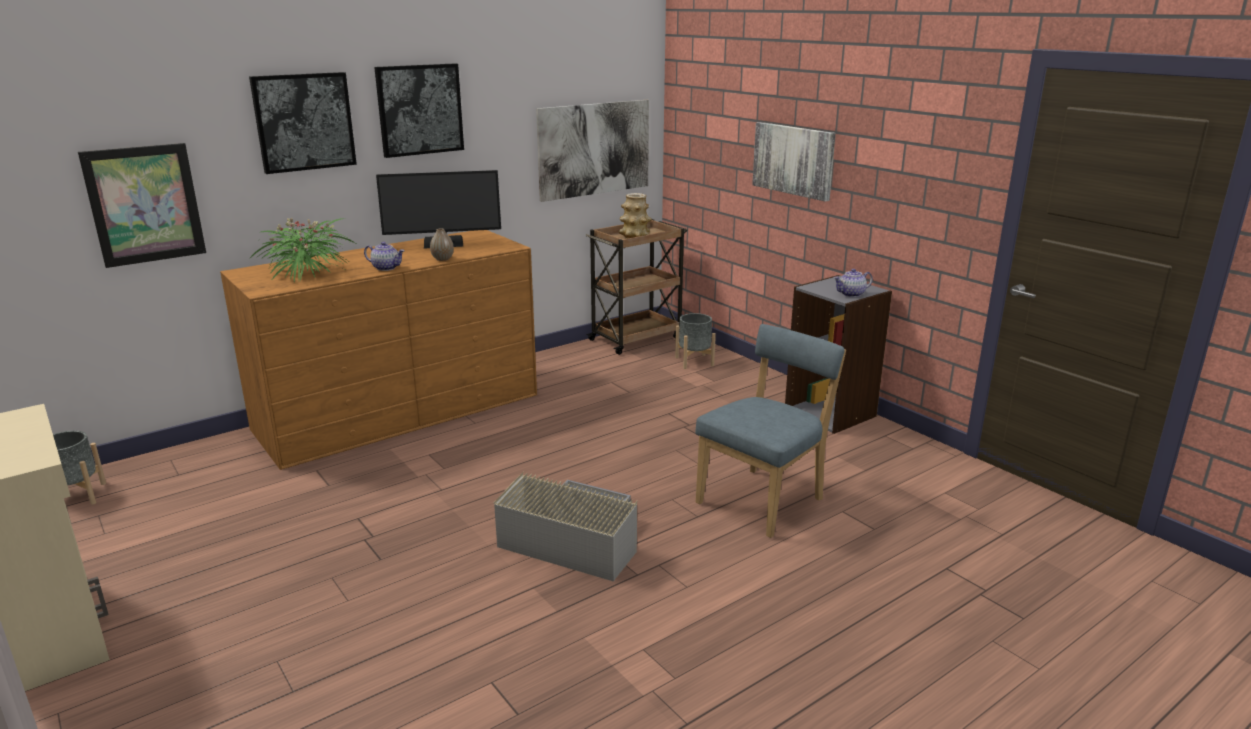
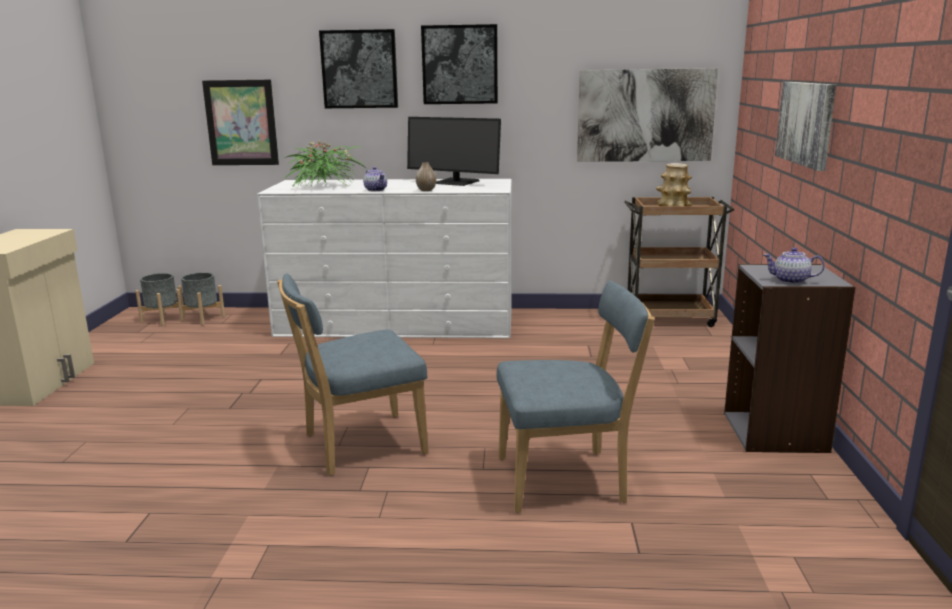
camera: 40 degrees right, 5 degrees down
brown dresser [220,230,537,470] -> white dresser [257,179,512,338]
grey storage box [494,472,637,581] -> blue chair [277,273,429,475]
grey planter [675,313,716,369] -> grey planter moved to [176,272,225,325]

